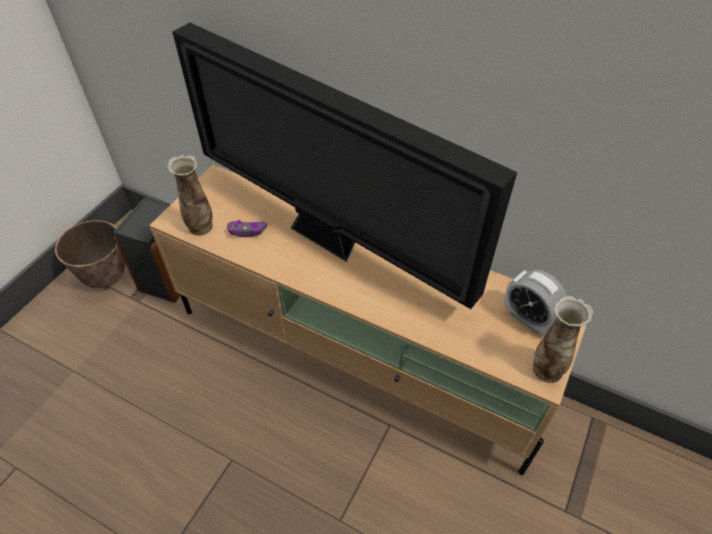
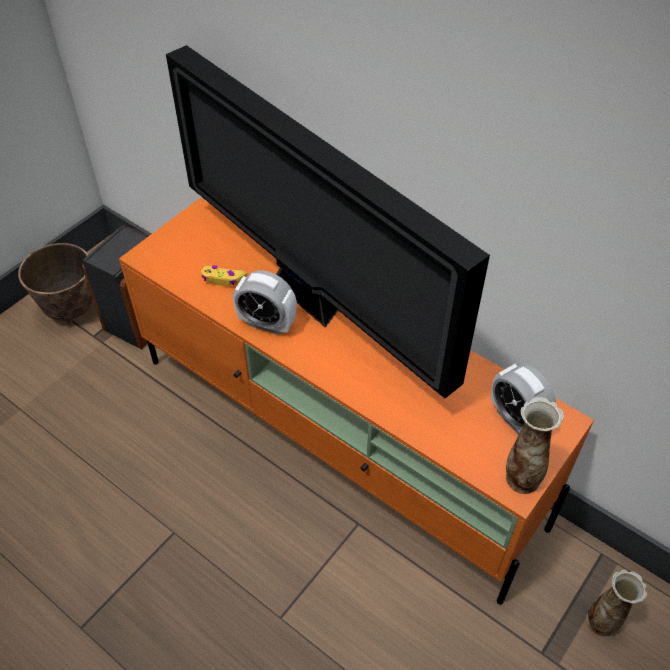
camera: 10 degrees right, 0 degrees up
beige tv stand [149,165,587,475] -> orange tv stand [119,198,594,605]
vase [167,155,213,236] -> vase moved to [586,569,647,637]
purple game controller [227,220,267,237] -> yellow game controller [201,265,247,286]
none -> alarm clock [233,270,297,335]

